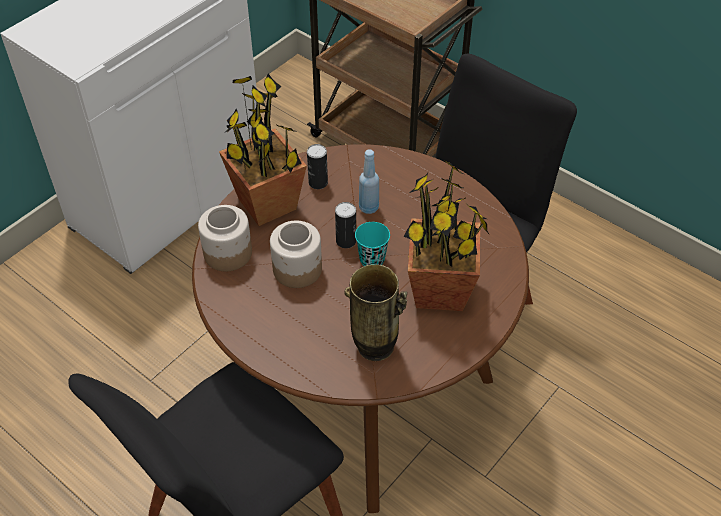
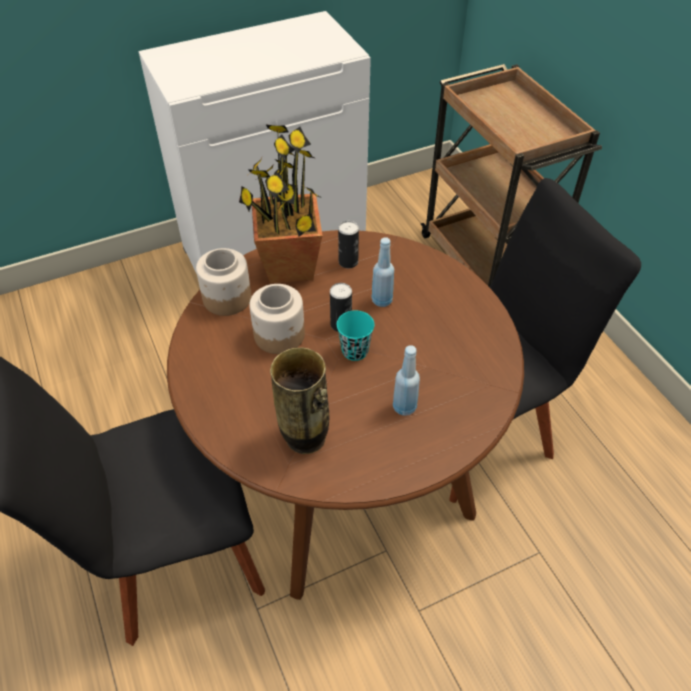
camera: 25 degrees right, 0 degrees up
potted plant [404,158,490,311] -> blue bottle [393,345,420,416]

